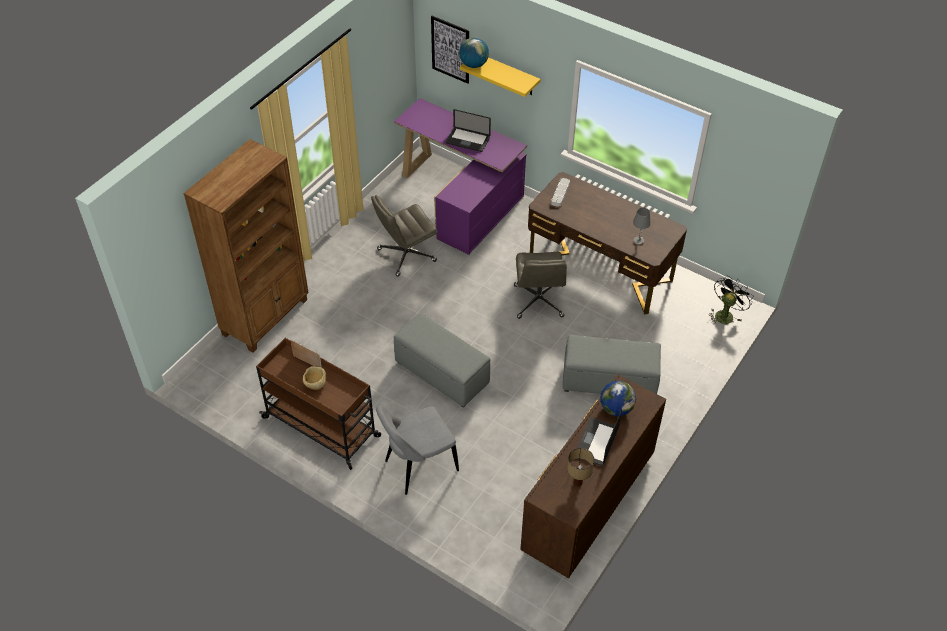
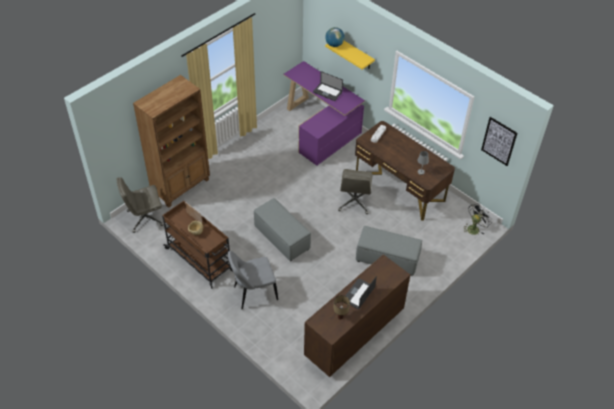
camera: 10 degrees right, 0 degrees up
grey office chair [371,195,437,277] -> grey office chair moved to [117,177,164,233]
picture [431,16,469,84] -> picture moved to [481,117,517,166]
globe [600,381,636,416] -> none

